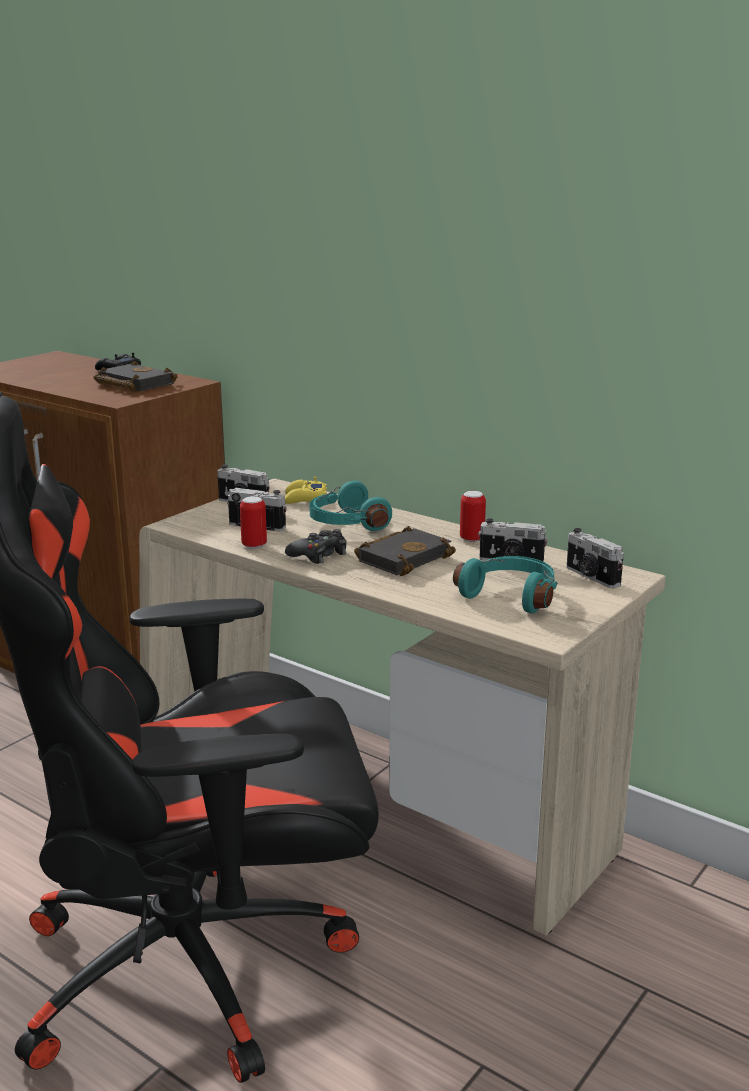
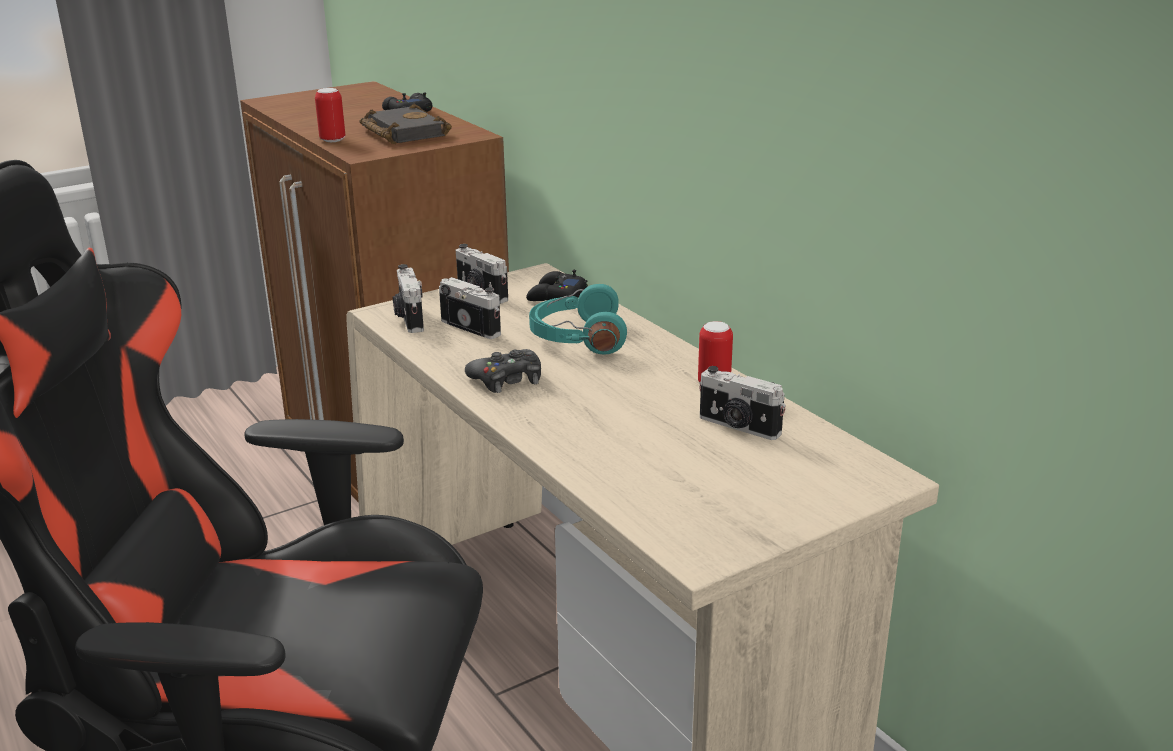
camera: 20 degrees right, 5 degrees up
can [240,496,267,549] -> can moved to [315,88,345,142]
yellow game controller [285,476,327,504] -> black game controller [526,270,588,301]
black book [354,526,456,576] -> none
turquoise headphones [453,556,558,614] -> none
camera [567,528,624,588] -> camera moved to [393,264,424,333]

